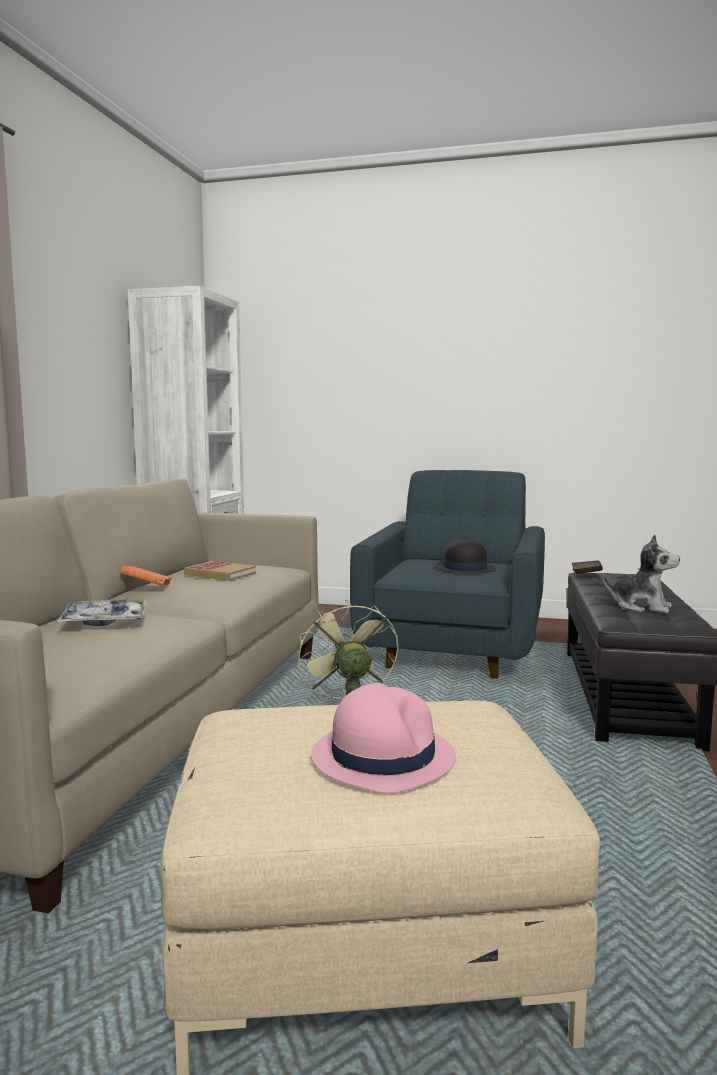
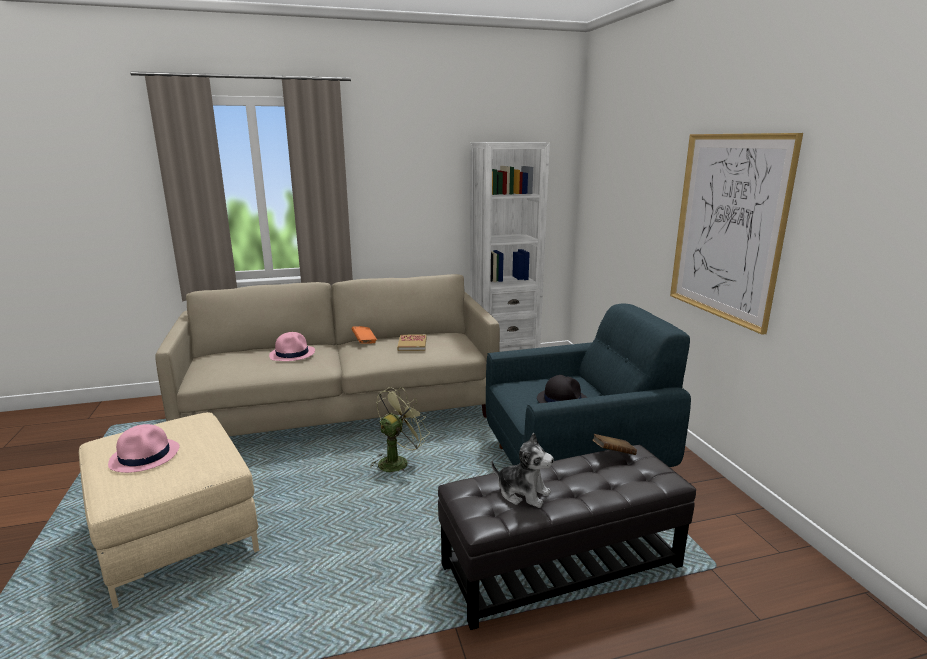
camera: 60 degrees right, 10 degrees up
tray [57,599,147,626] -> pink hat [269,332,315,361]
plush toy [603,534,680,613] -> plush toy turned 60 degrees counterclockwise [491,433,554,508]
none -> picture [670,133,803,335]

